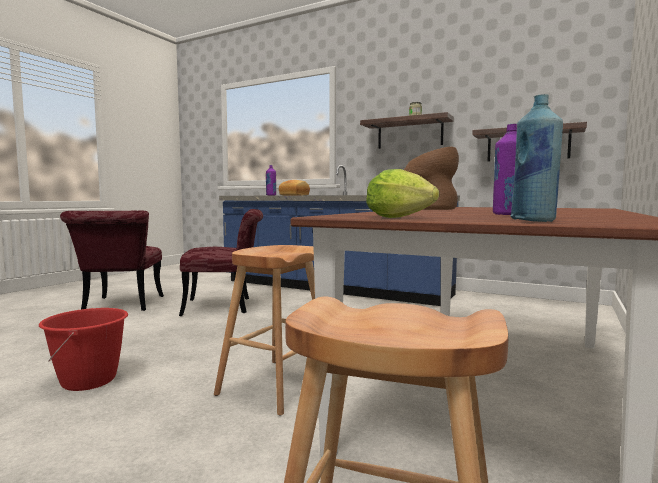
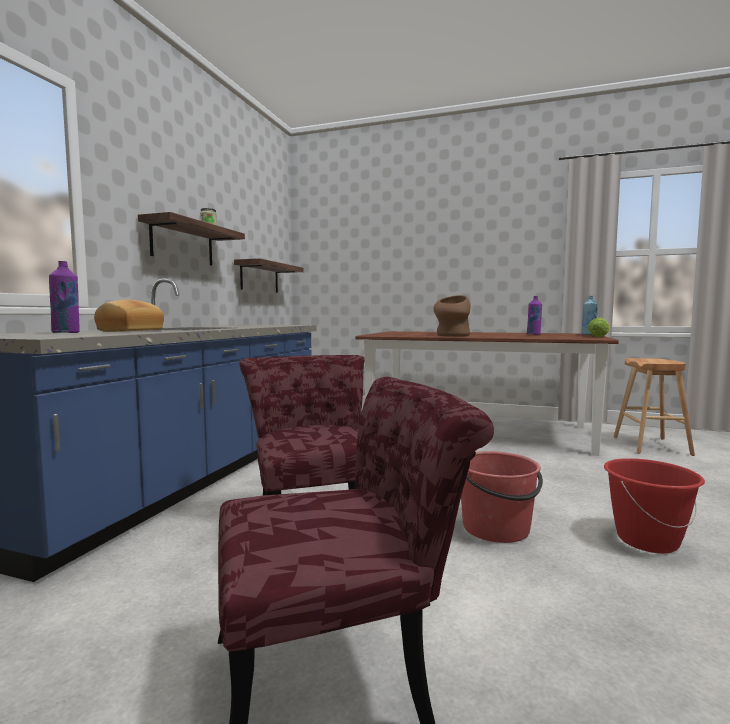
camera: 100 degrees left, 0 degrees up
brown stool [214,245,315,416] -> none
none -> red bucket [461,451,543,543]

